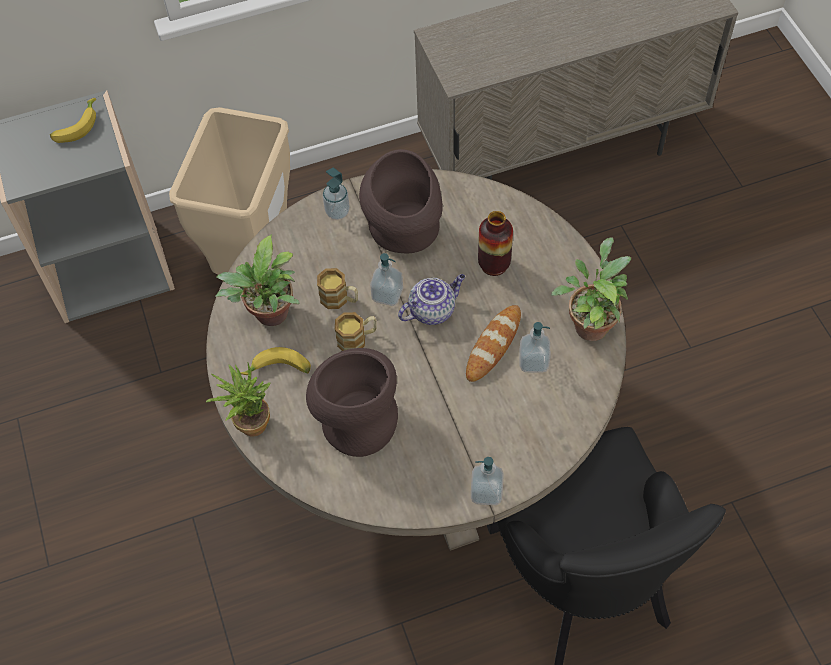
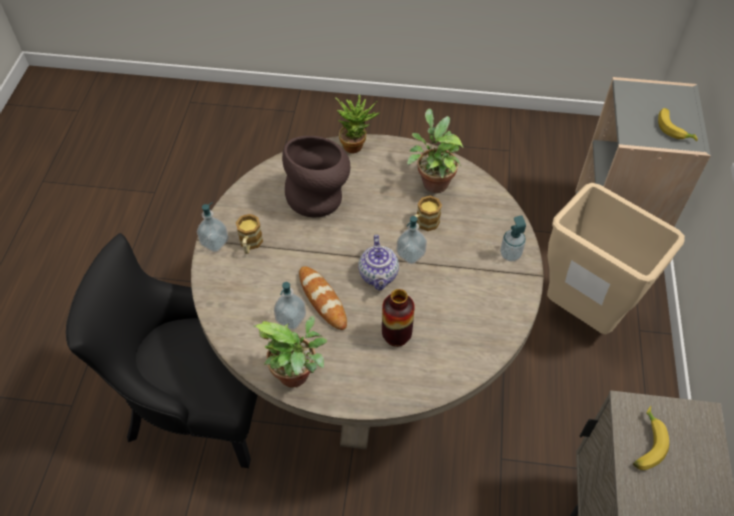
camera: 115 degrees right, 5 degrees down
banana [240,347,311,375] -> banana moved to [633,406,669,470]
mug [335,312,377,351] -> mug moved to [236,214,263,254]
brown vase [359,149,443,253] -> none

